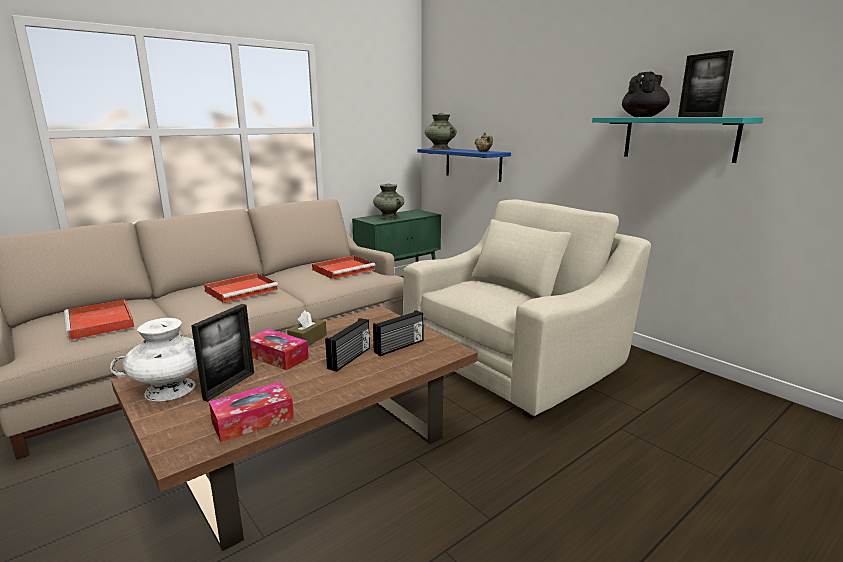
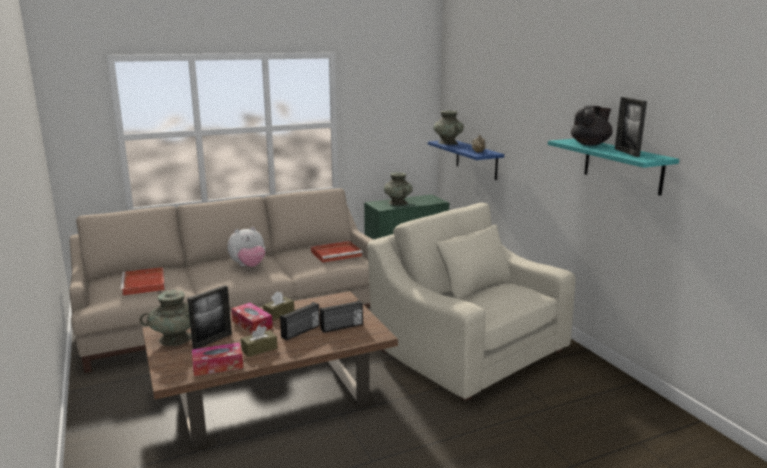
camera: 15 degrees right, 0 degrees up
white vase [110,318,198,402] -> turquoise vase [140,290,192,346]
red tray [204,273,278,303] -> plush toy [227,227,265,267]
beige armchair [403,199,651,419] -> beige armchair turned 105 degrees counterclockwise [367,203,576,401]
none -> brown tissue box [241,325,277,357]

